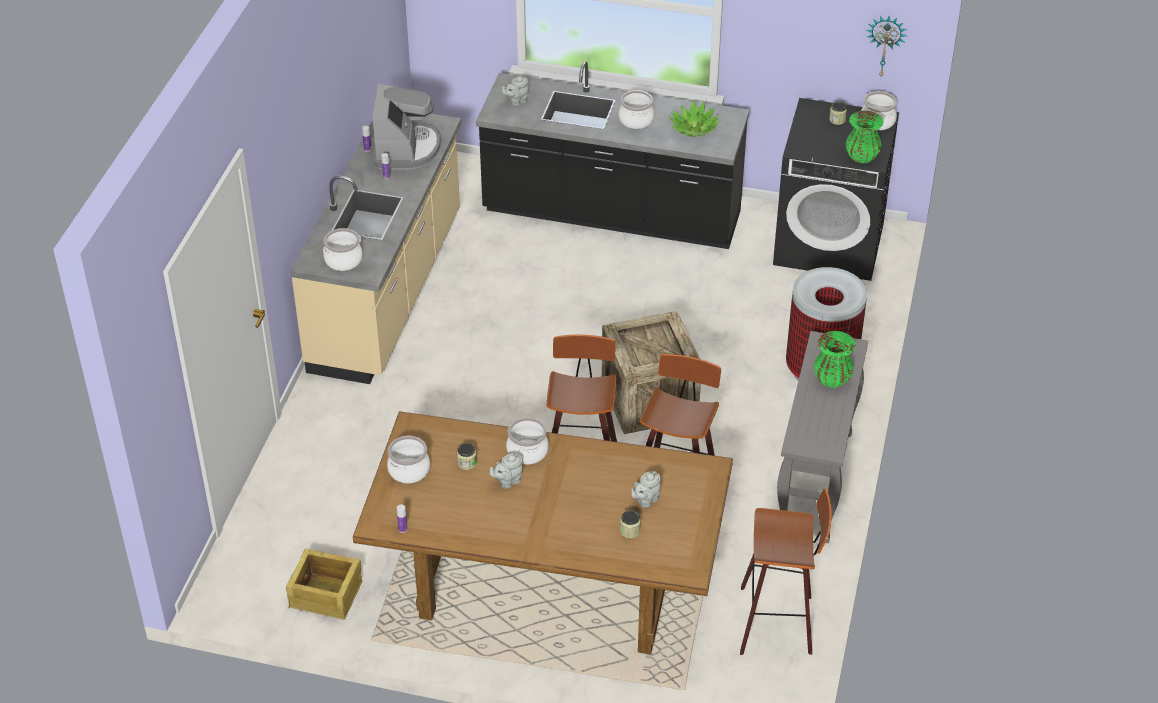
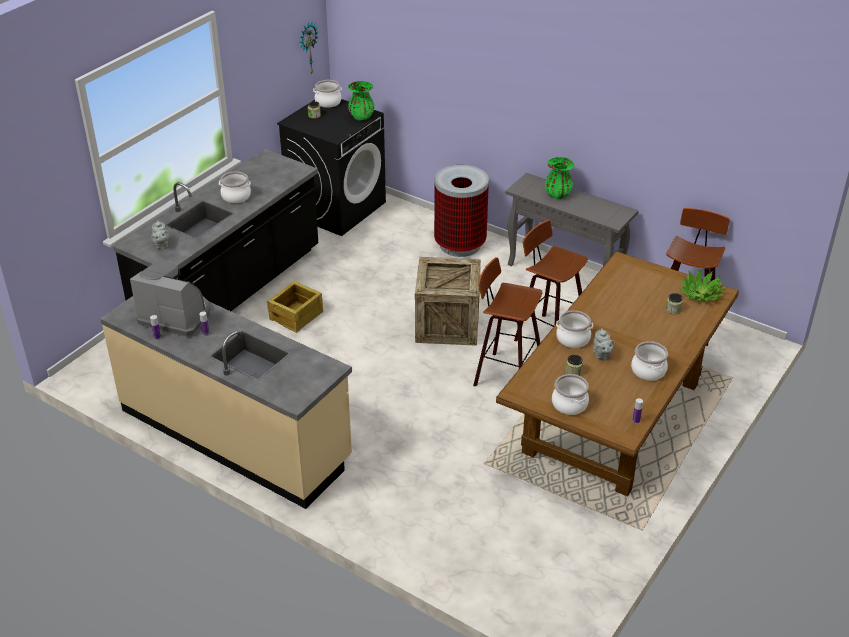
camera: 70 degrees left, 5 degrees down
crate [286,549,363,620] -> crate moved to [267,281,323,333]
cooking pot [323,228,363,271] -> cooking pot moved to [631,341,668,381]
grey teapot [631,471,661,508] -> none
potted plant [668,100,721,137] -> potted plant moved to [680,268,726,302]

